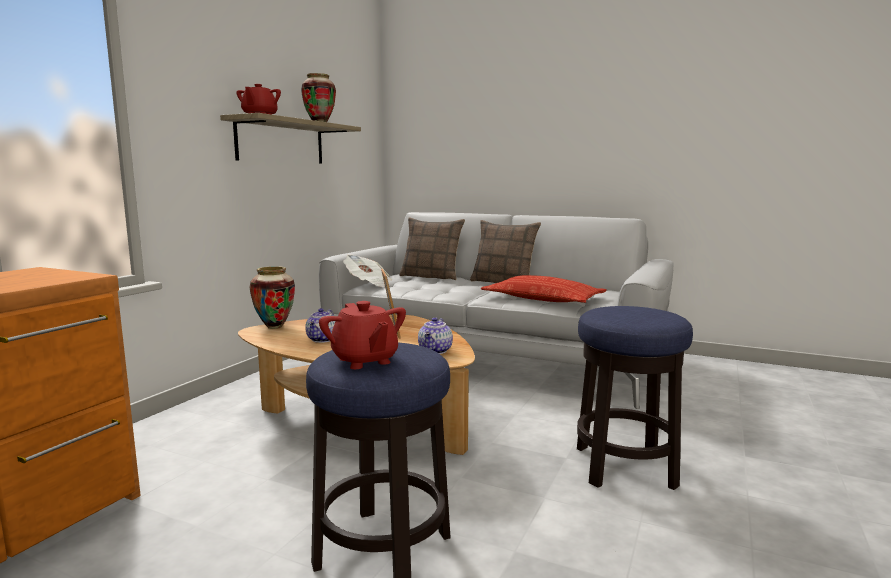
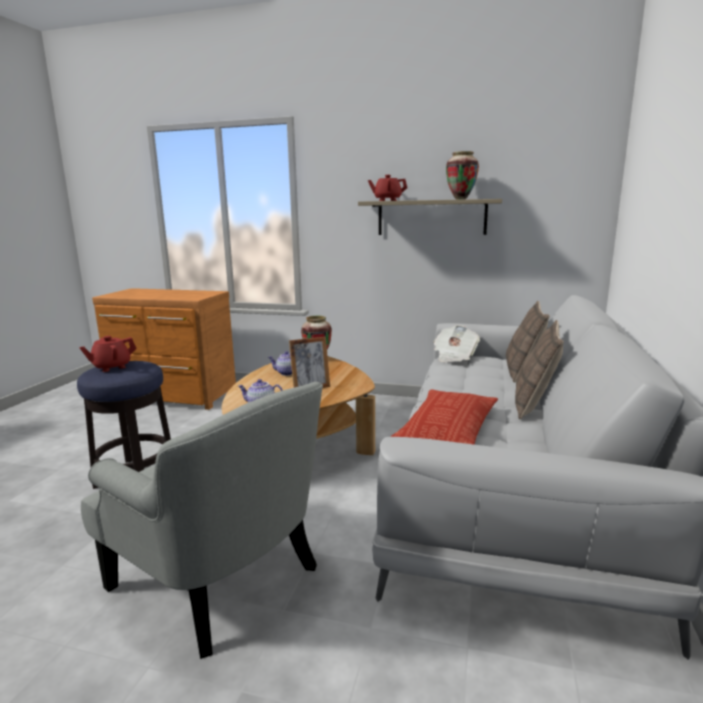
camera: 80 degrees right, 5 degrees up
stool [577,306,693,490] -> grey armchair [81,382,323,659]

